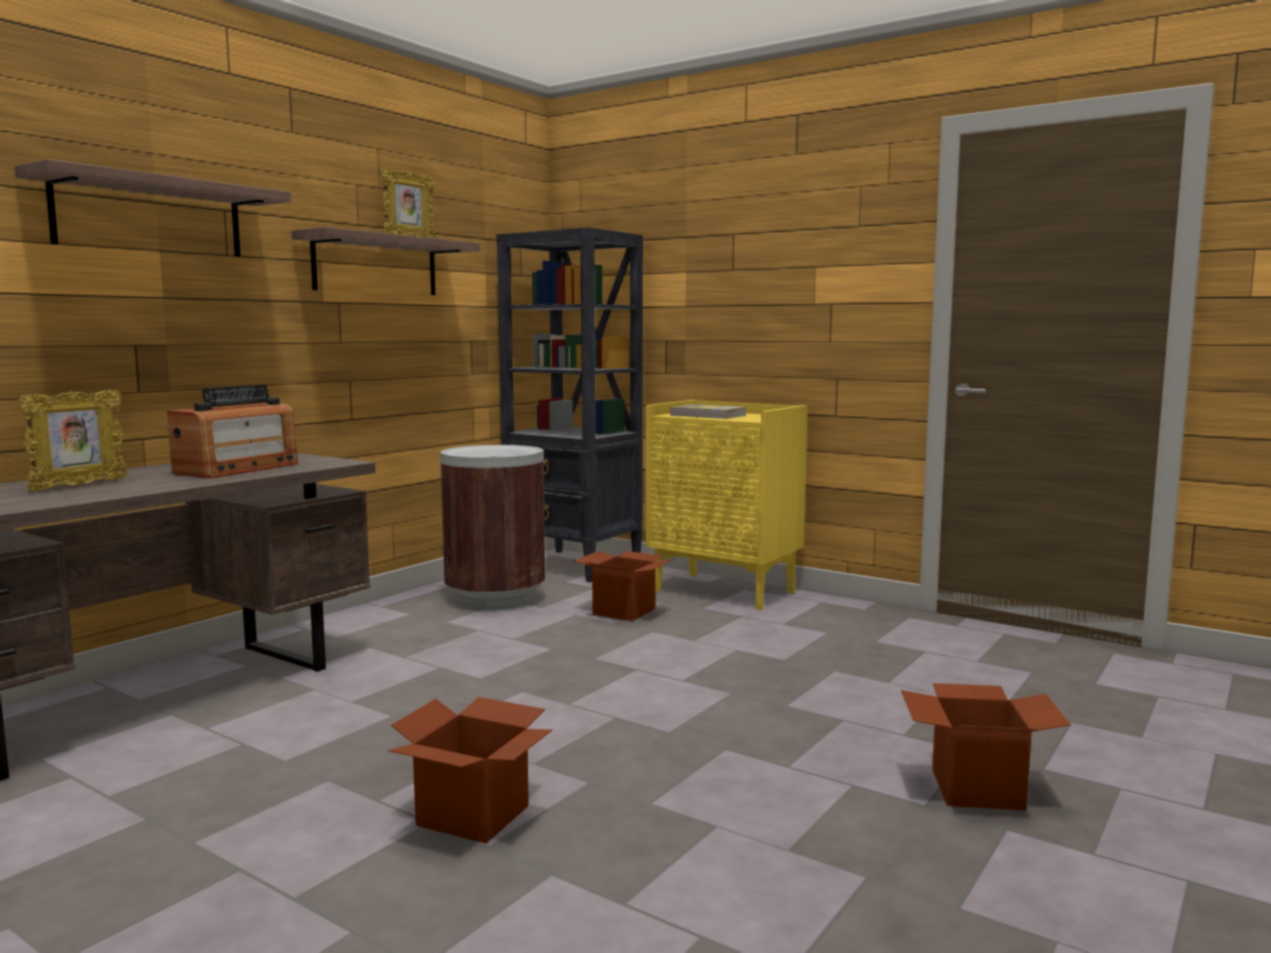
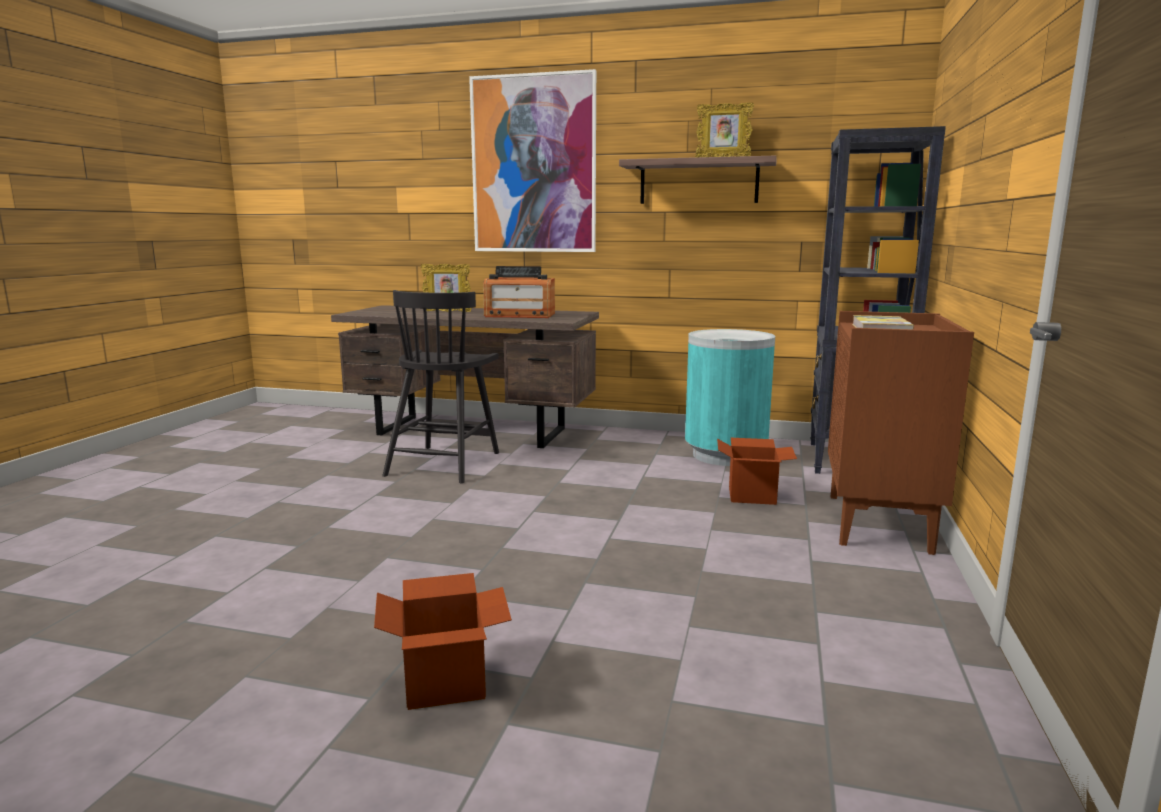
camera: 70 degrees right, 5 degrees up
shelf [15,159,291,257] -> picture [469,69,596,252]
cardboard box [388,697,552,844] -> none
brown trash can [440,445,546,610] -> turquoise trash can [685,329,775,466]
yellow cabinet [646,400,808,610] -> brown cabinet [828,311,974,555]
none -> black chair [382,290,499,483]

